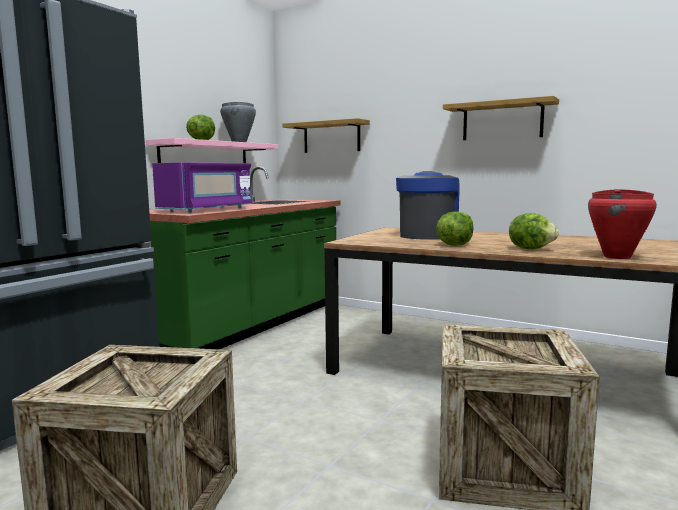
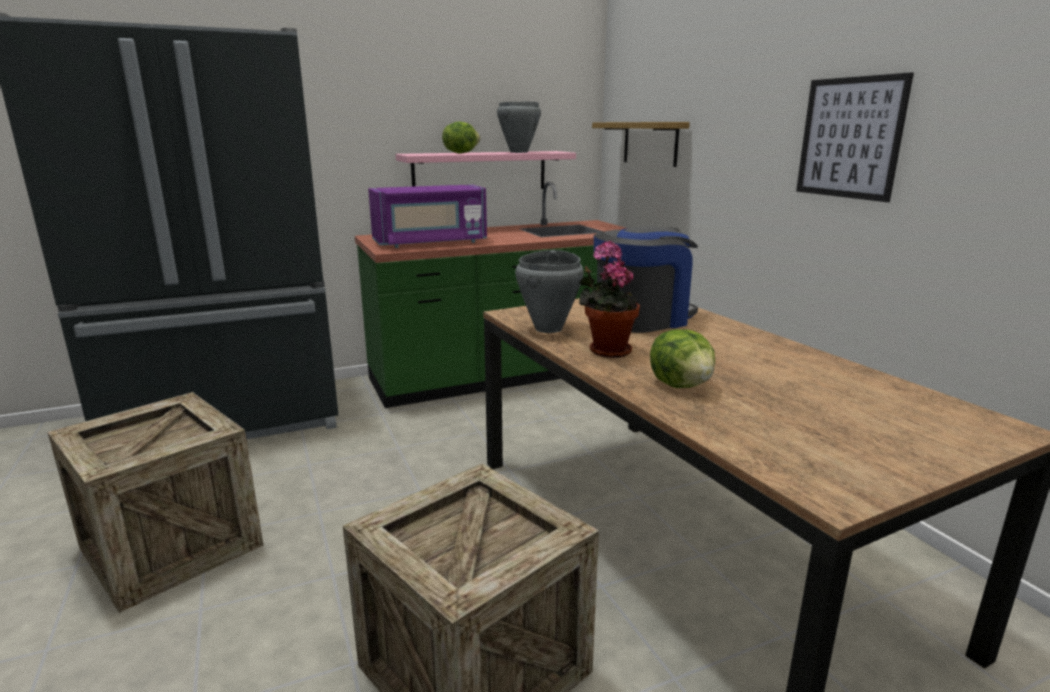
camera: 35 degrees right, 10 degrees up
lettuce [436,211,474,246] -> potted plant [579,241,640,358]
shelf [443,96,559,140] -> picture [796,73,914,202]
red cooking pot [588,189,657,259] -> none
none -> grey cooking pot [515,250,584,333]

